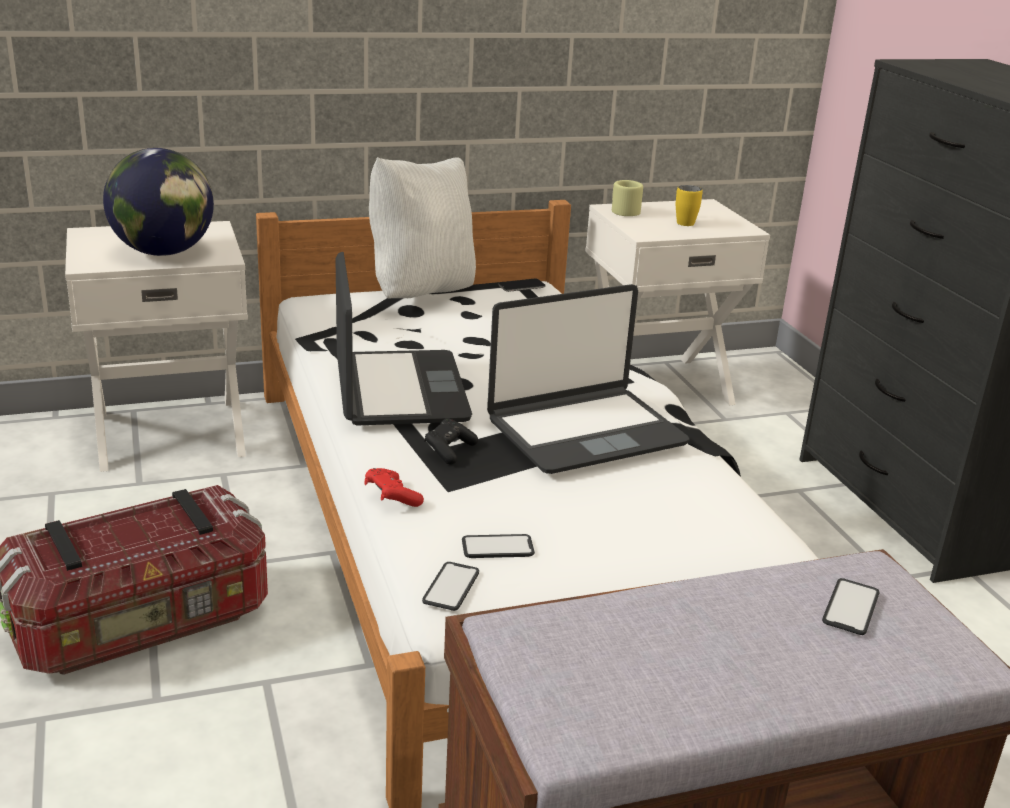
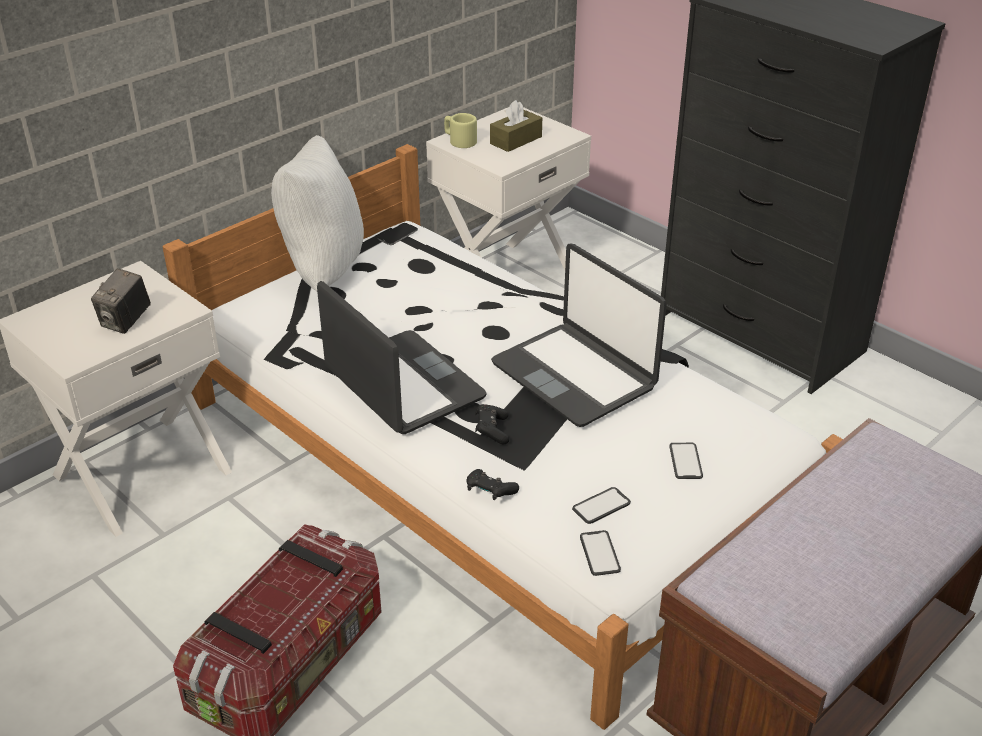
camera: 25 degrees left, 10 degrees up
globe [103,148,214,256] -> camera [91,268,151,334]
red game controller [364,468,424,507] -> black game controller [467,469,519,500]
laptop [487,284,690,474] -> laptop turned 105 degrees clockwise [491,244,667,427]
yellow mug [676,185,703,226] -> brown tissue box [490,100,542,152]
phone [822,578,880,635] -> phone moved to [669,443,703,479]

